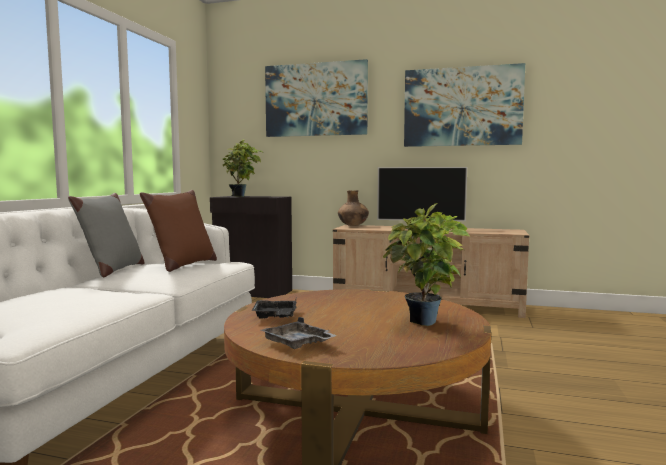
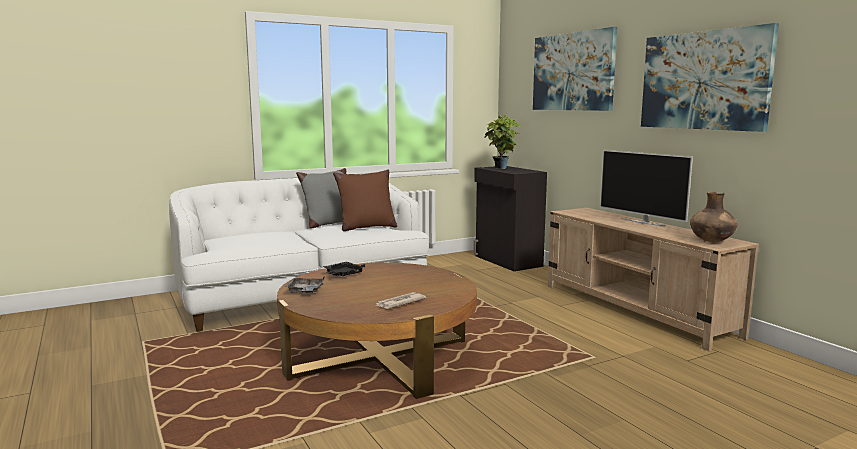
camera: 45 degrees right, 5 degrees up
brown vase [338,190,369,226] -> brown vase moved to [690,192,738,242]
potted plant [383,203,470,326] -> newspaper [375,292,426,309]

